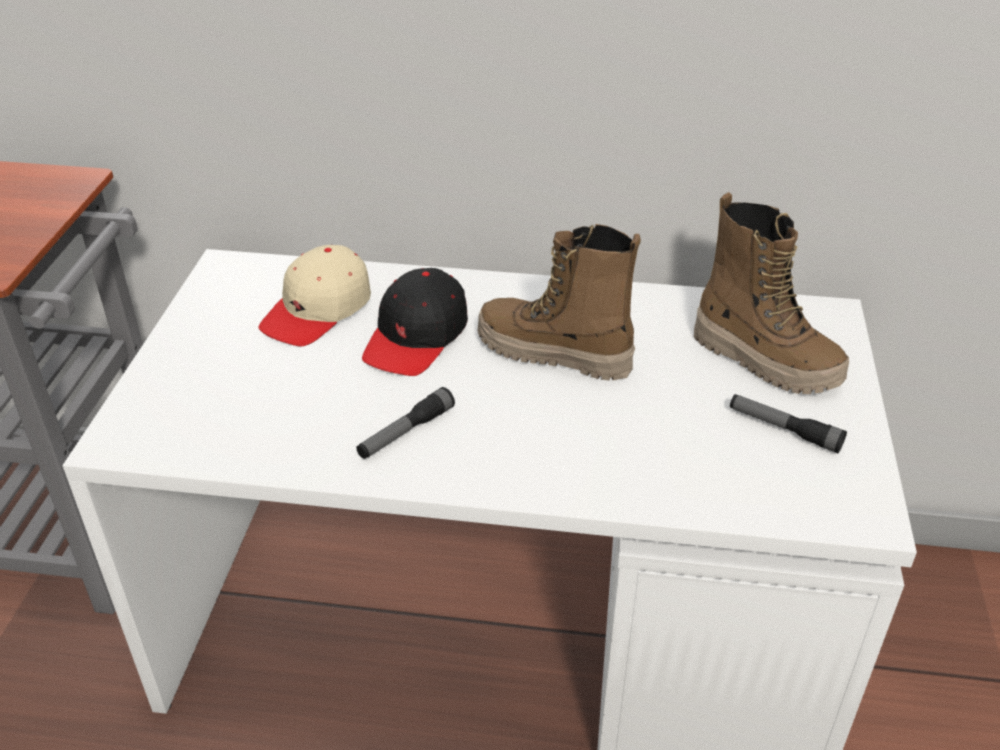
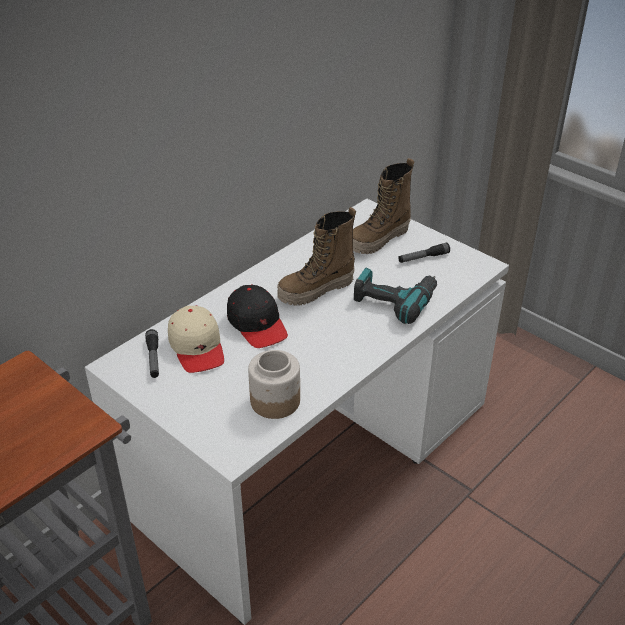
camera: 55 degrees left, 0 degrees up
flashlight [356,387,455,459] -> flashlight moved to [145,329,159,378]
boot [694,192,849,394] -> boot turned 150 degrees clockwise [353,158,414,254]
none -> jar [248,350,300,419]
none -> power drill [354,268,437,324]

